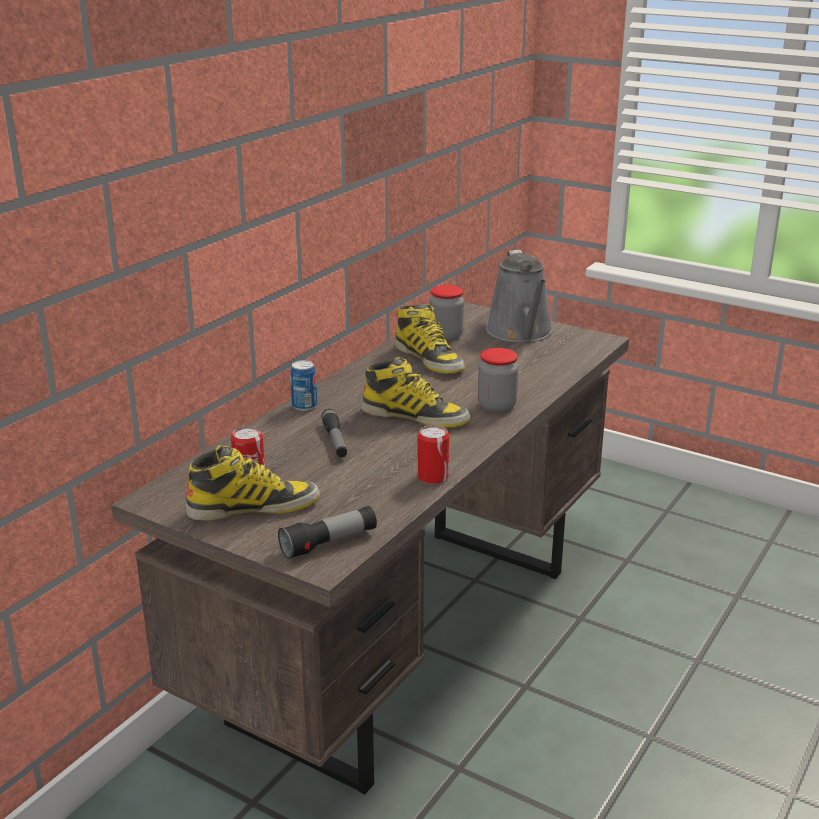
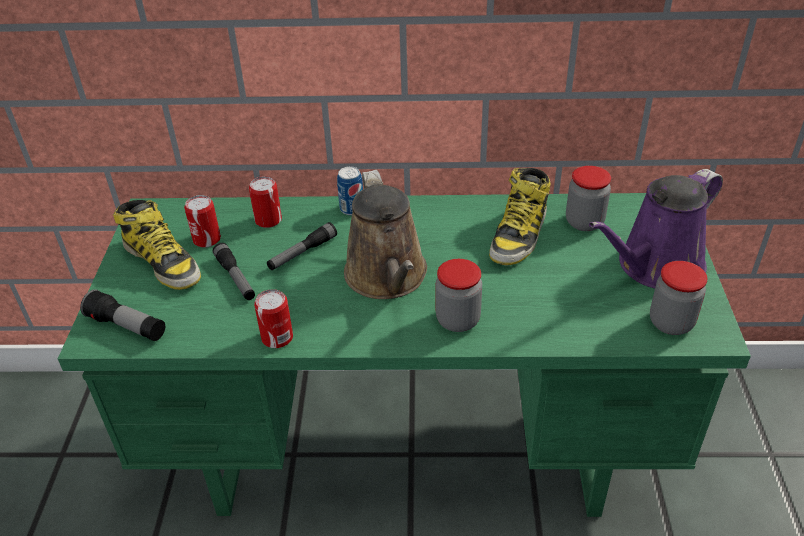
camera: 60 degrees right, 15 degrees up
brown desk [111,302,629,795] -> green desk [58,193,751,517]
boot [361,357,471,428] -> brown watering can [344,170,427,299]
grey watering can [486,250,553,343] -> purple watering can [589,169,723,288]
none -> flashlight [213,243,255,300]
none -> can [249,176,282,228]
none -> jar [650,261,708,335]

